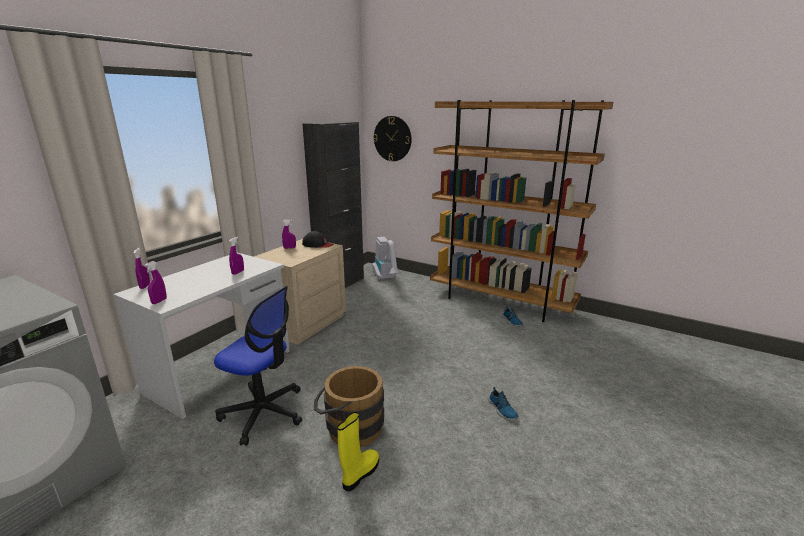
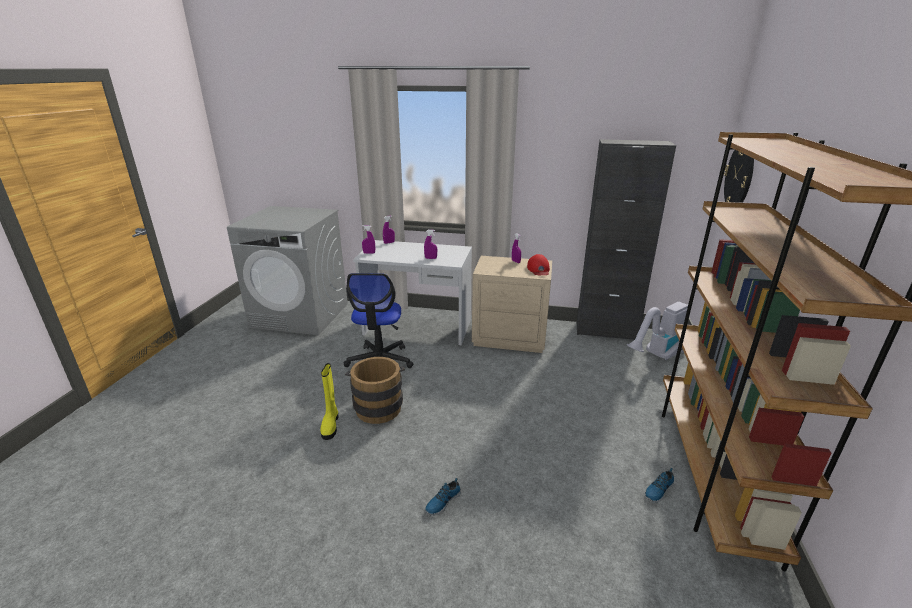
camera: 70 degrees right, 5 degrees up
black cap [302,231,334,248] -> red cap [527,254,550,275]
yellow boot [337,412,379,491] -> yellow boot turned 75 degrees clockwise [320,363,338,440]

